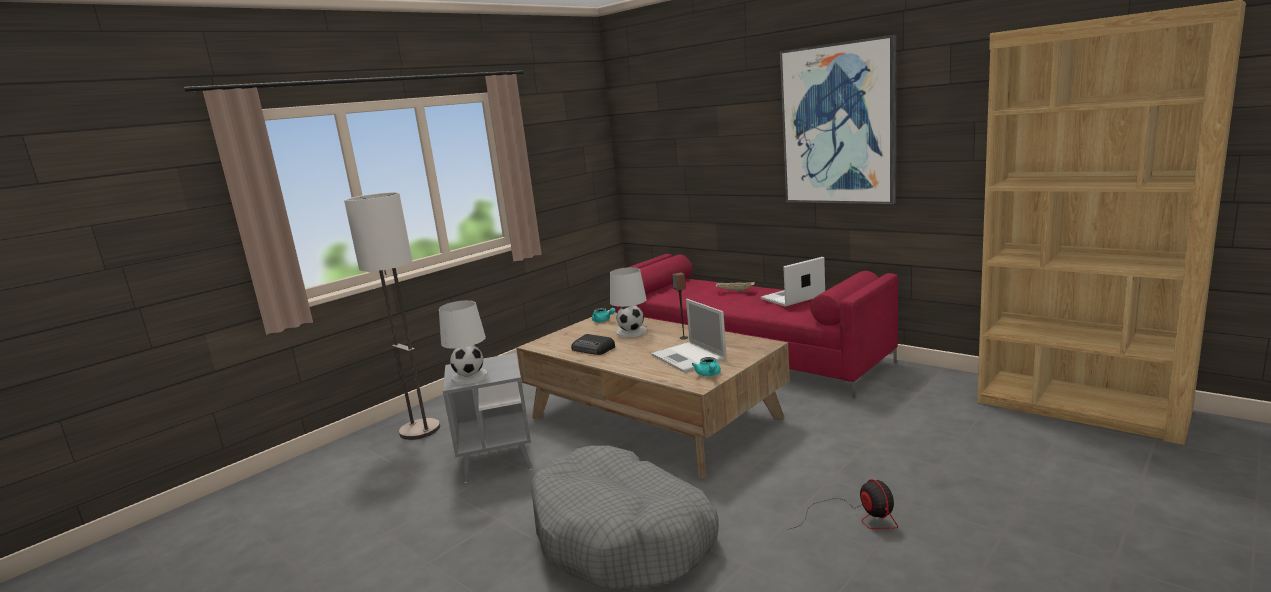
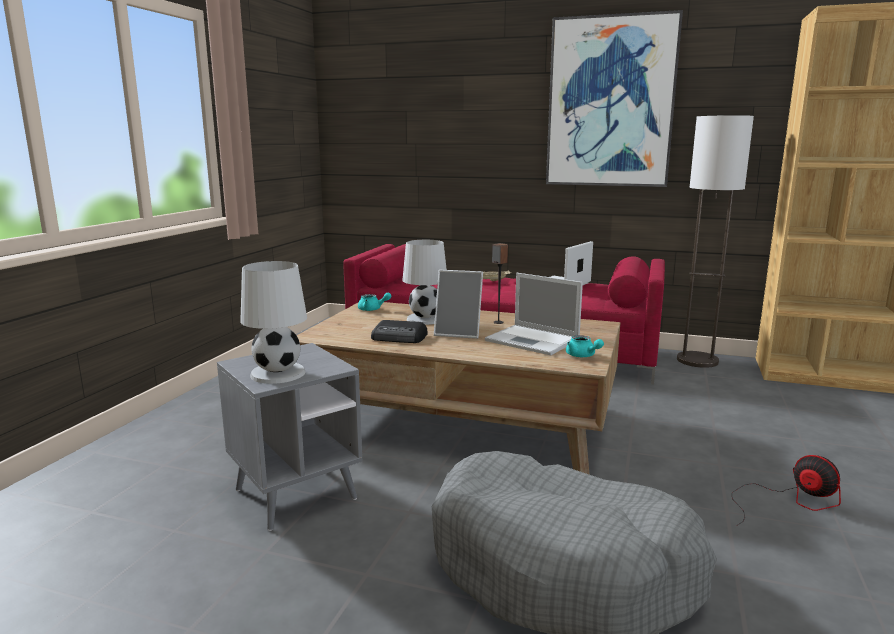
camera: 25 degrees left, 0 degrees up
floor lamp [344,192,440,440] -> floor lamp moved to [677,115,754,368]
none -> picture frame [434,270,483,339]

